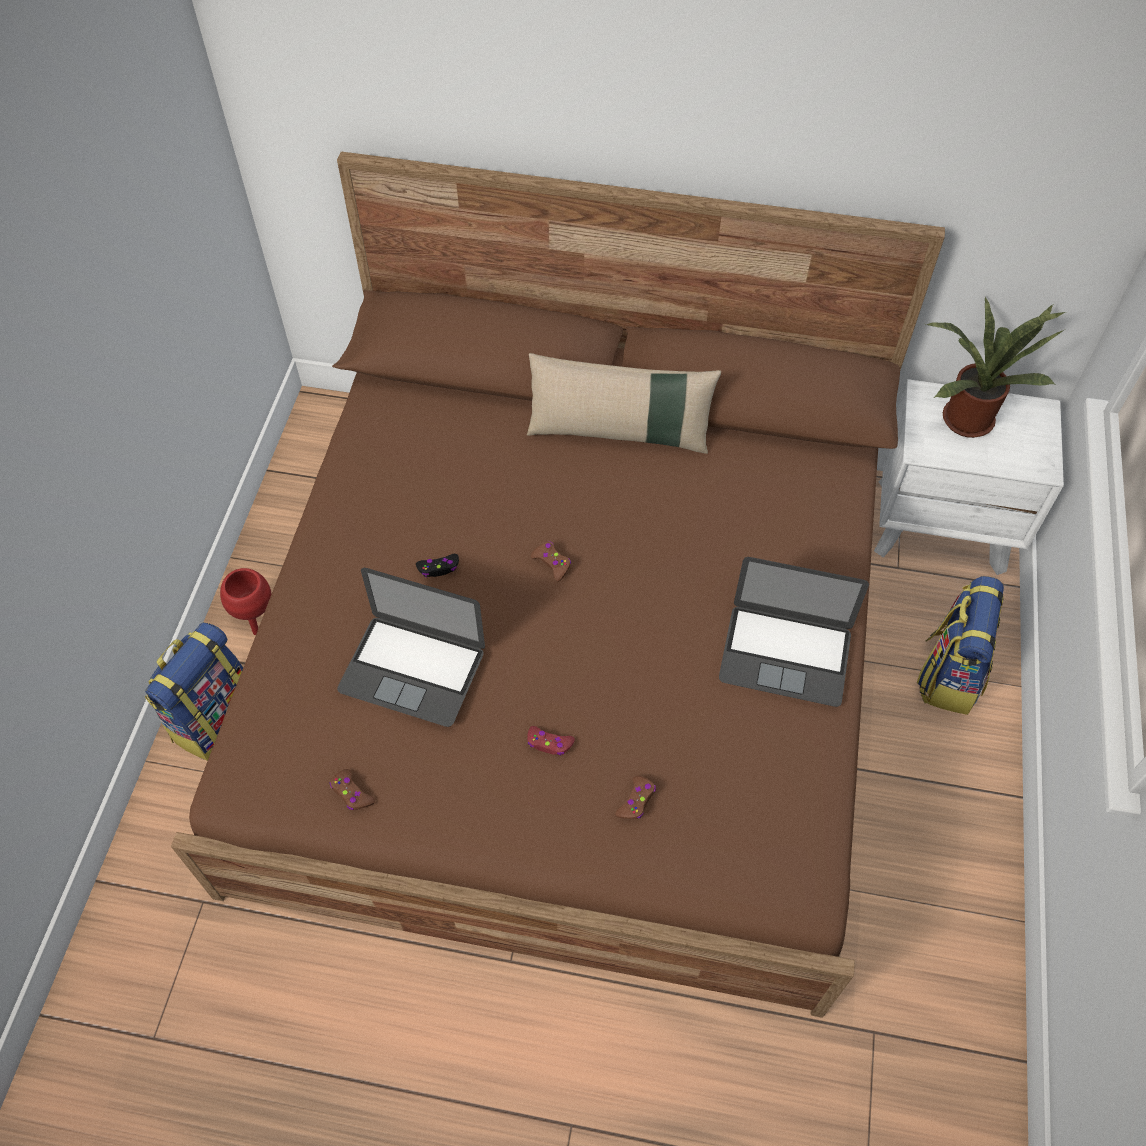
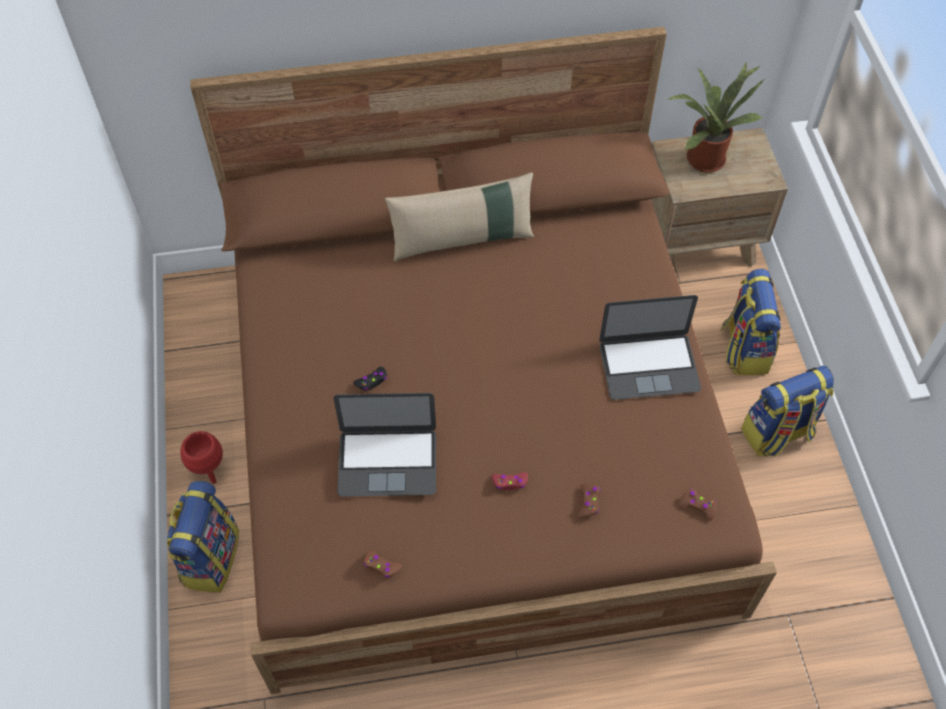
camera: 20 degrees left, 0 degrees up
brown game controller [531,541,571,582] -> brown game controller moved to [679,489,716,520]
white nightstand [874,379,1064,575] -> brown nightstand [651,128,788,267]
none -> backpack [741,366,834,457]

